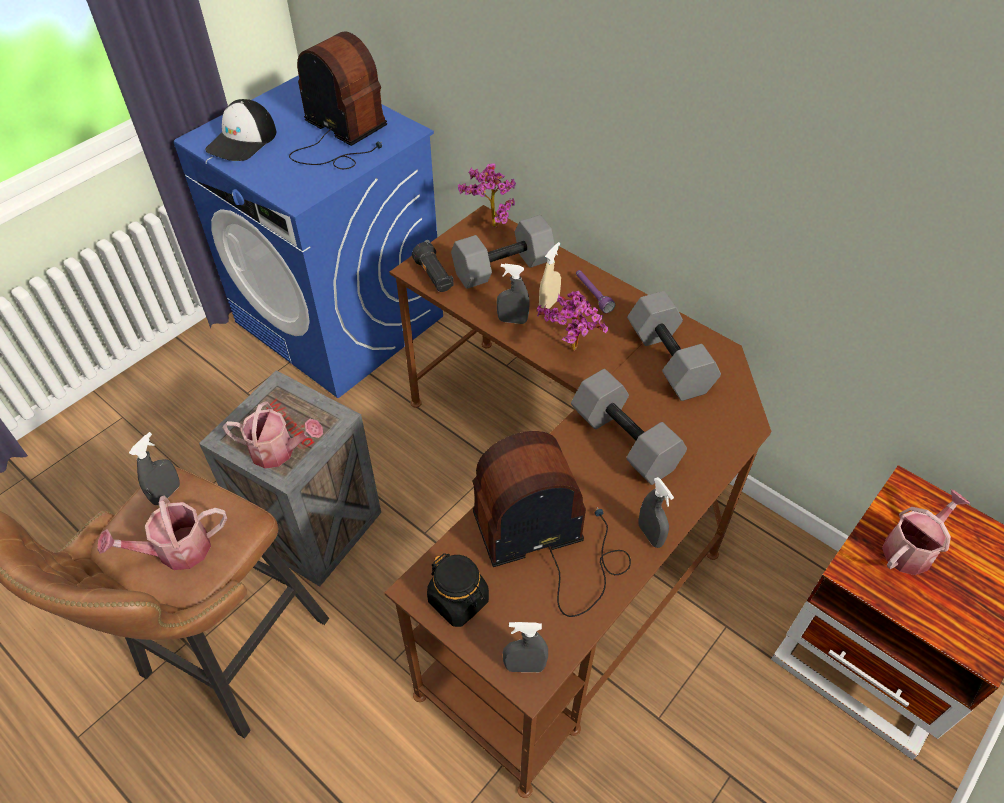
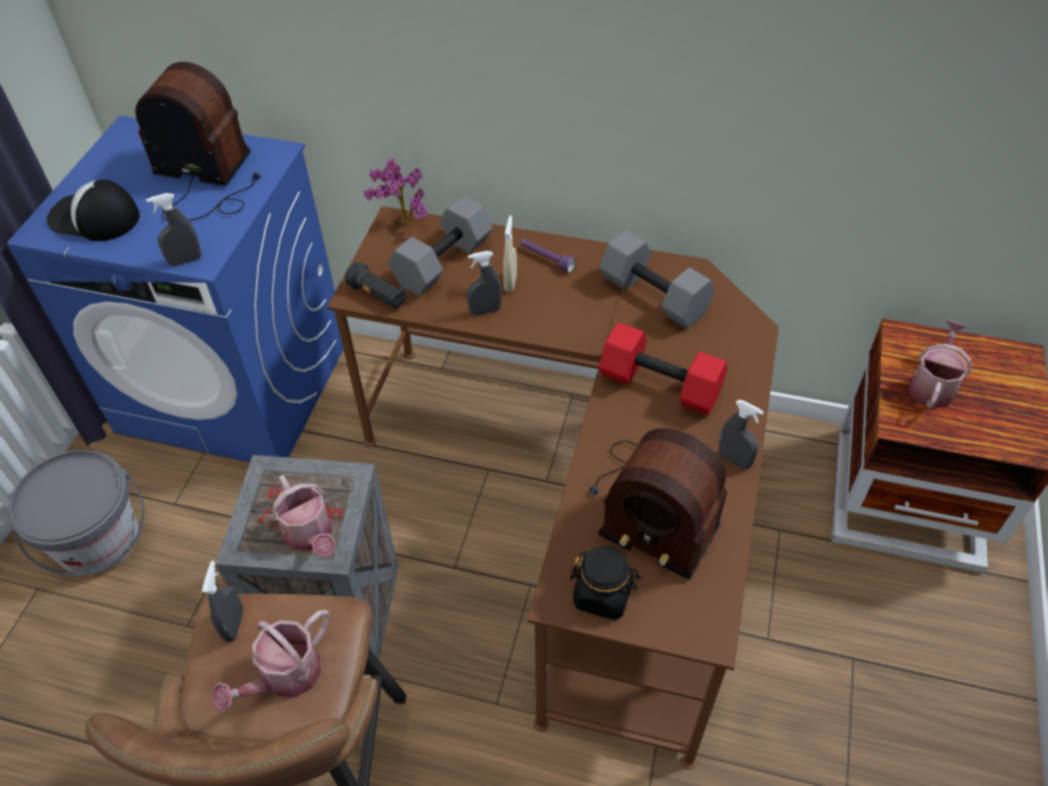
camera: 25 degrees left, 0 degrees up
cap [205,99,276,161] -> cap turned 105 degrees clockwise [47,180,140,241]
watering can [223,401,323,469] -> watering can turned 75 degrees clockwise [272,475,335,558]
radio [473,431,631,617] -> radio turned 105 degrees counterclockwise [589,428,727,580]
grey spray bottle [503,622,548,672] -> grey spray bottle moved to [146,193,201,266]
potted plant [537,291,608,351] -> none
grey dumbbell [571,369,687,485] -> red dumbbell [599,322,727,415]
none -> grey bucket [8,450,145,576]

